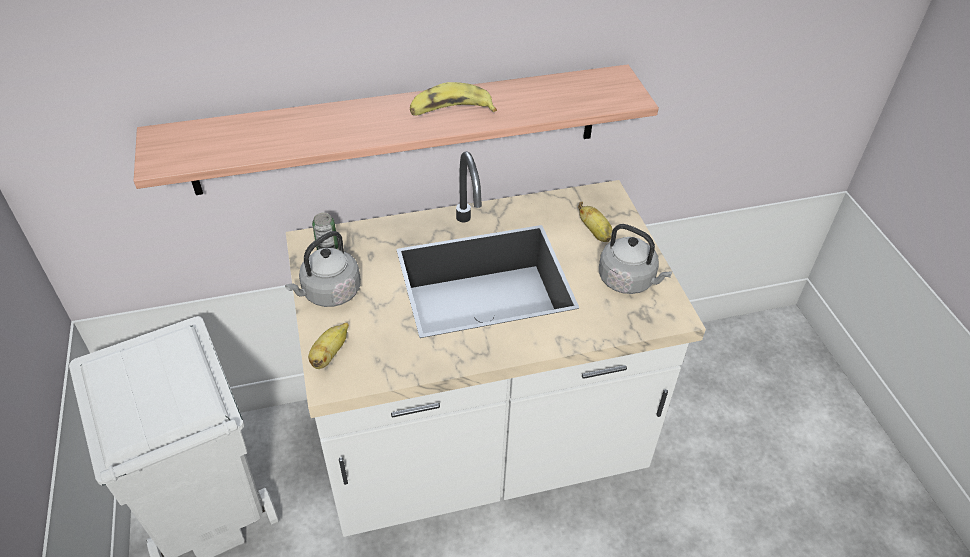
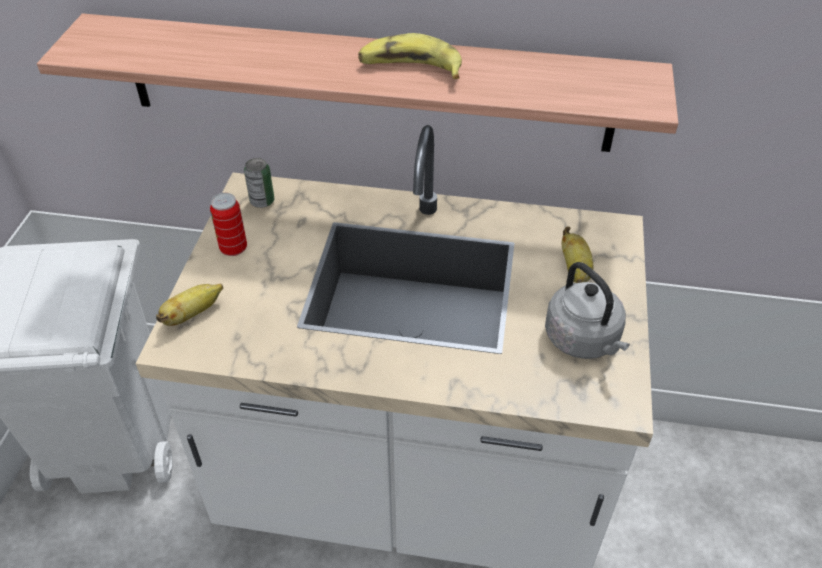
camera: 25 degrees right, 0 degrees up
grey kettle [285,231,361,307] -> can [210,193,247,256]

